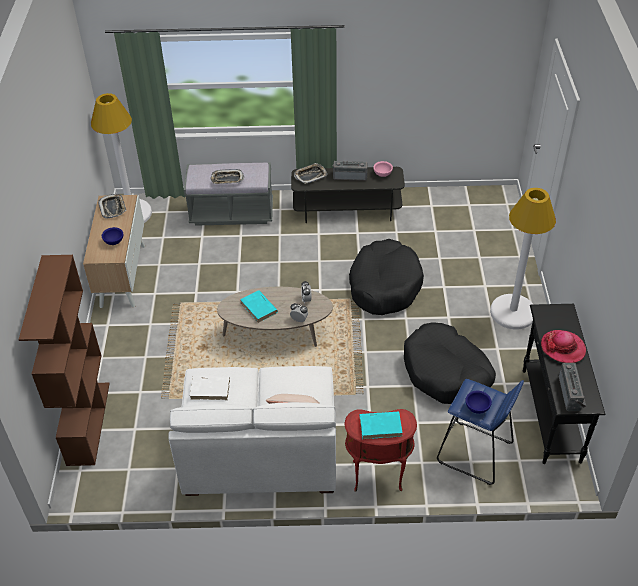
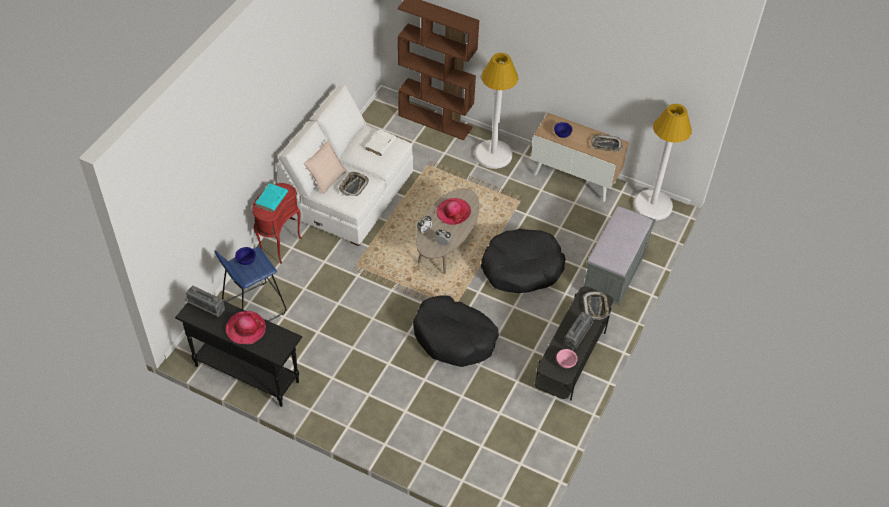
camera: 115 degrees right, 5 degrees up
tray [210,169,244,184] -> tray moved to [339,172,369,196]
turquoise book [240,290,278,323] -> hat [437,198,471,225]
black dog bed [404,322,496,404] -> black dog bed moved to [481,229,566,293]
white floor lamp [490,188,556,329] -> white floor lamp moved to [475,53,518,169]

